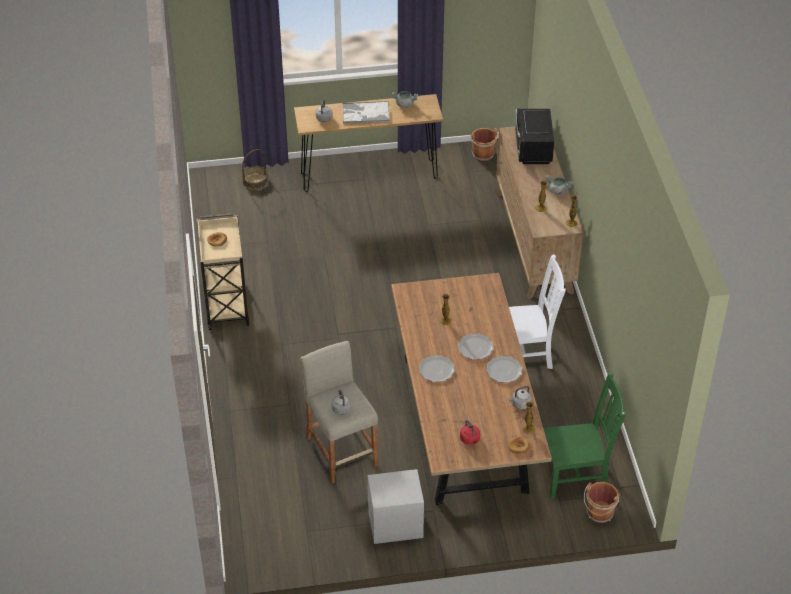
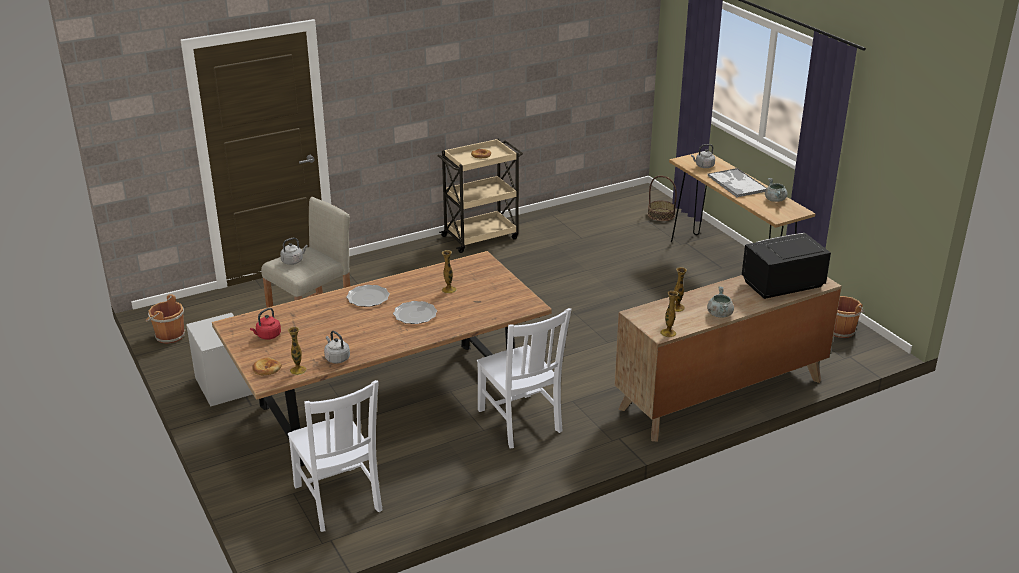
camera: 70 degrees right, 15 degrees down
plate [486,356,522,383] -> none
green chair [541,372,626,499] -> white chair [288,380,383,532]
brown bucket [584,482,620,523] -> brown bucket moved to [146,294,186,344]

